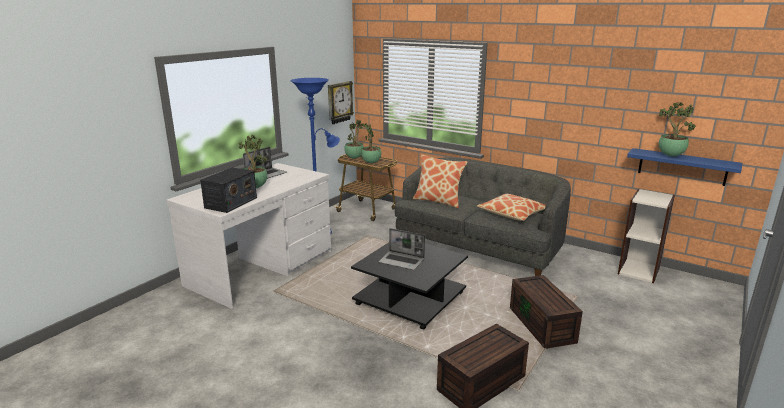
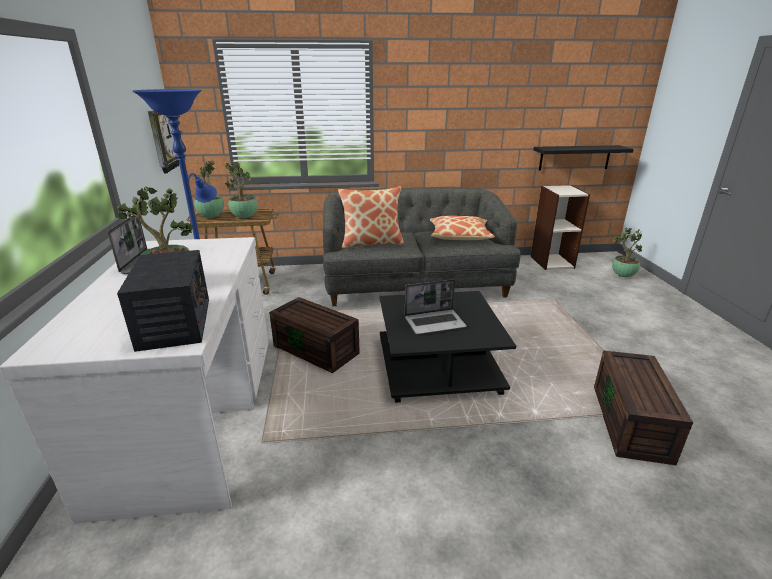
camera: 40 degrees left, 5 degrees up
brown storage box [510,275,583,349] -> brown storage box moved to [269,297,360,373]
blue shelf [627,148,742,186] -> black shelf [533,145,634,171]
potted plant [659,102,696,156] -> potted plant moved to [612,228,642,277]

